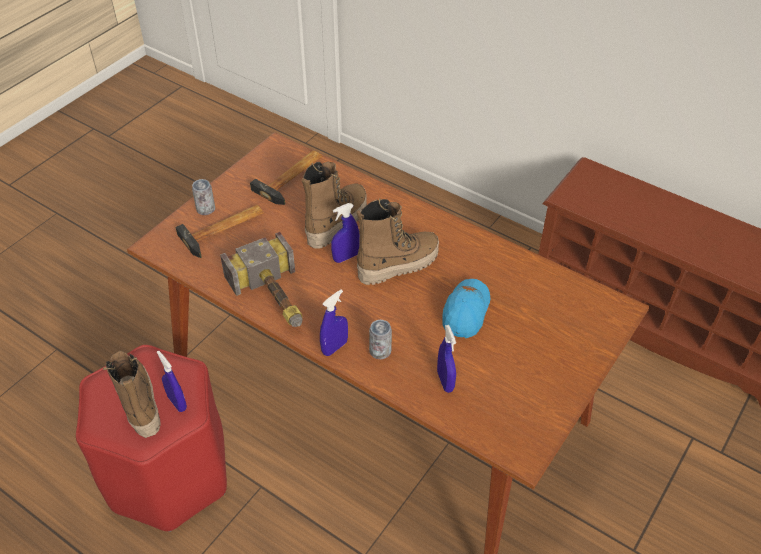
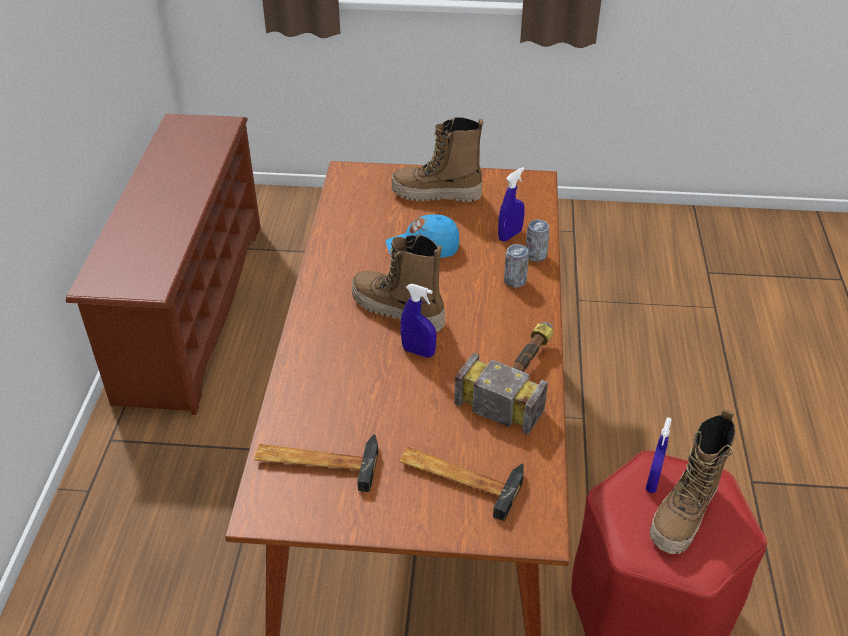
camera: 120 degrees left, 5 degrees down
can [192,179,215,215] -> can moved to [526,220,550,262]
boot [302,162,367,249] -> boot moved to [392,117,483,202]
blue spray bottle [320,289,348,356] -> none

